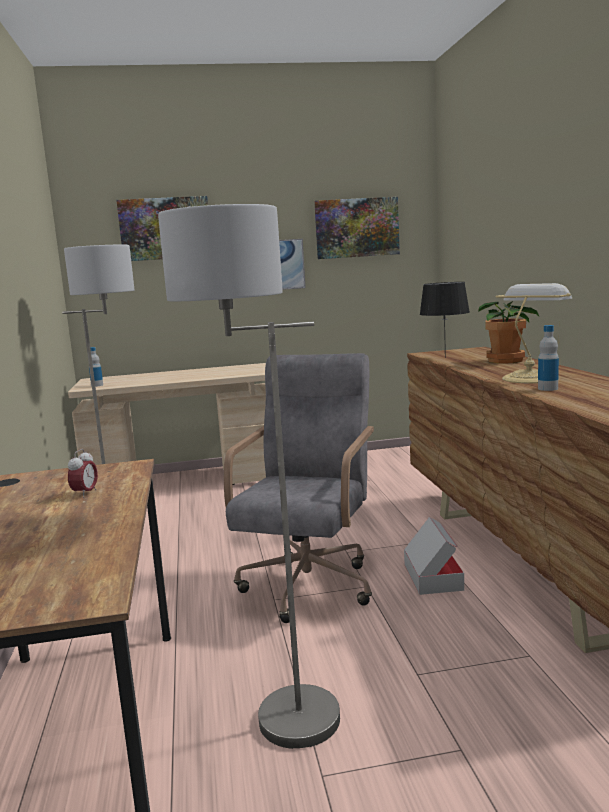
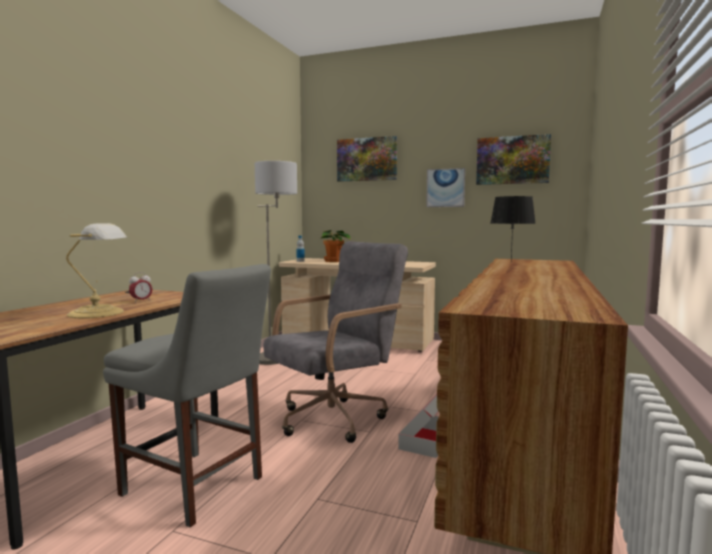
camera: 30 degrees right, 5 degrees down
grey floor lamp [158,204,340,749] -> grey chair [103,264,271,527]
potted plant [478,301,539,364] -> potted plant moved to [320,230,351,262]
table lamp [496,283,572,384] -> table lamp moved to [66,223,127,318]
bottle [538,325,559,391] -> none

